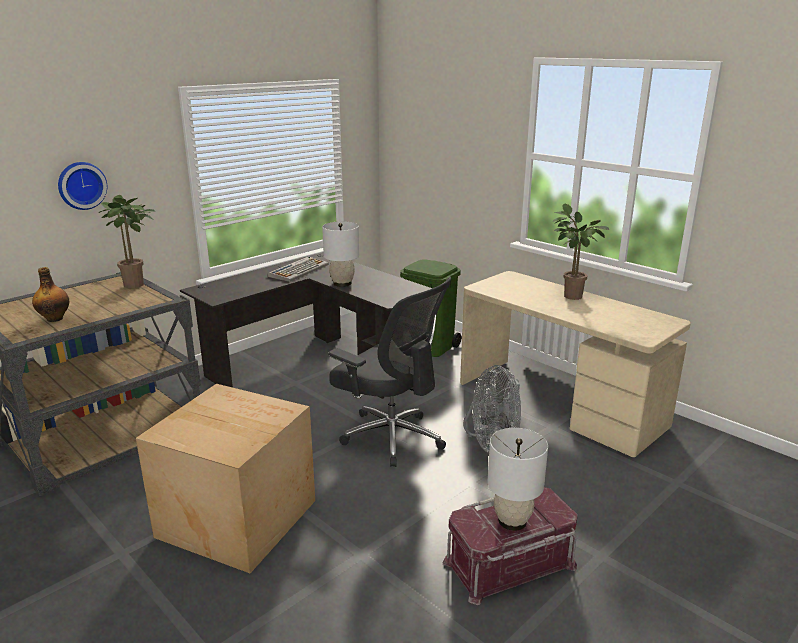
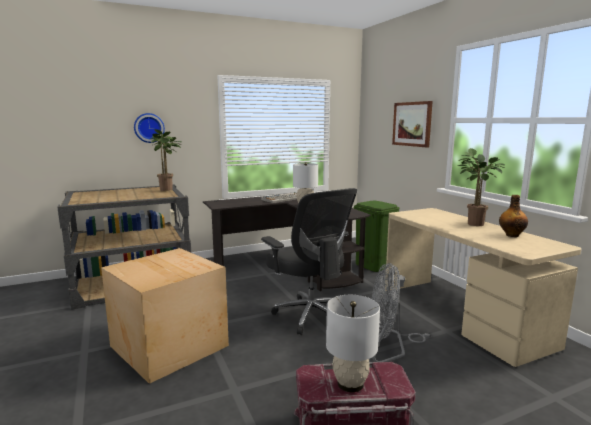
camera: 20 degrees right, 10 degrees down
bottle [32,267,70,322] -> bottle moved to [499,195,528,237]
none -> picture [392,101,433,147]

